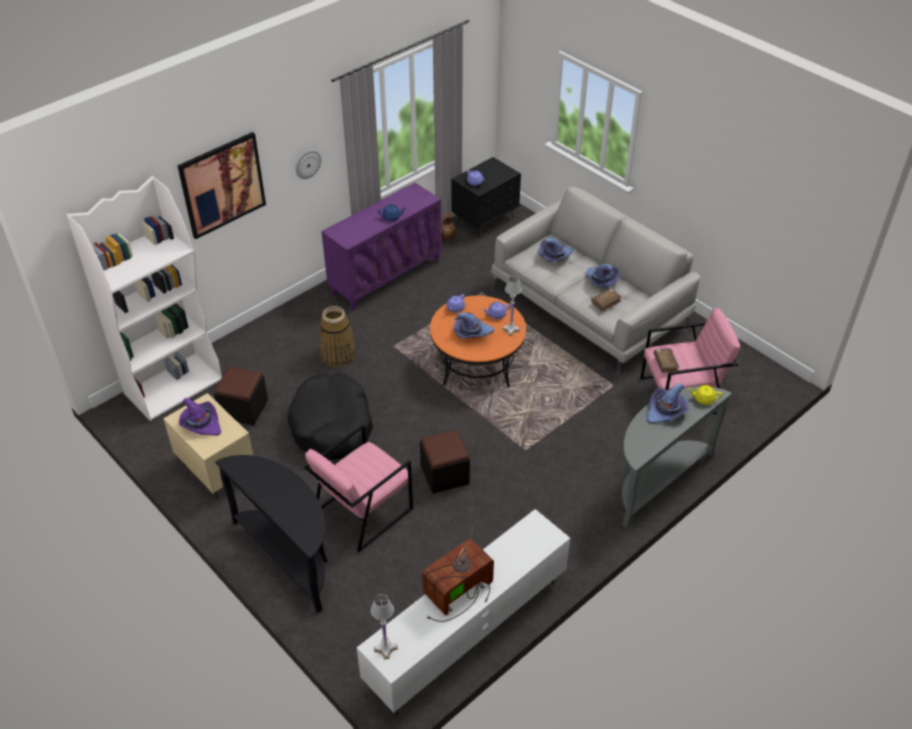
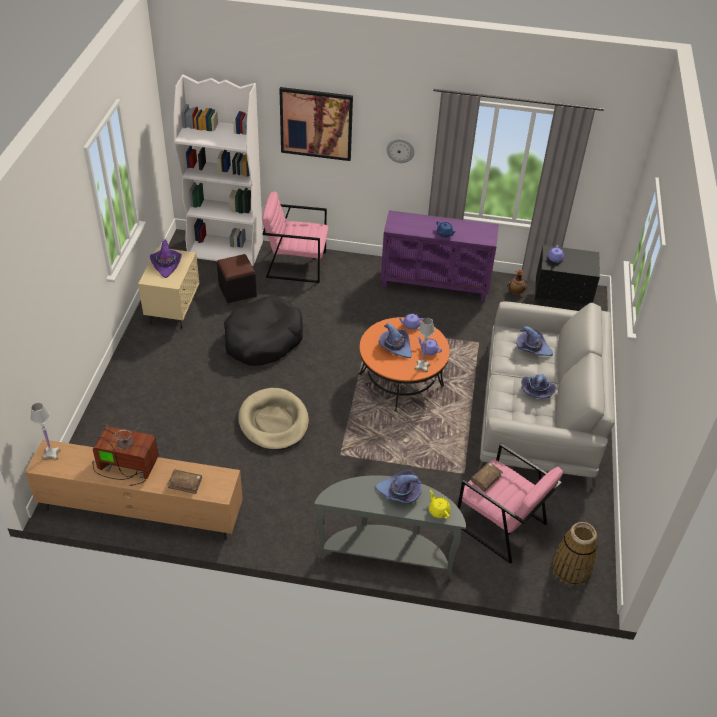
camera: 50 degrees right, 0 degrees up
black console table [215,455,327,613] -> none
pink armchair [304,424,413,552] -> pink armchair moved to [262,191,328,283]
basket [319,306,356,368] -> basket moved to [552,522,597,586]
white tv stand [357,509,570,715] -> brown tv stand [25,439,243,540]
black ottoman [420,430,470,494] -> beige dog bed [238,388,309,450]
brown book [591,288,622,312] -> brown book moved to [167,469,202,494]

